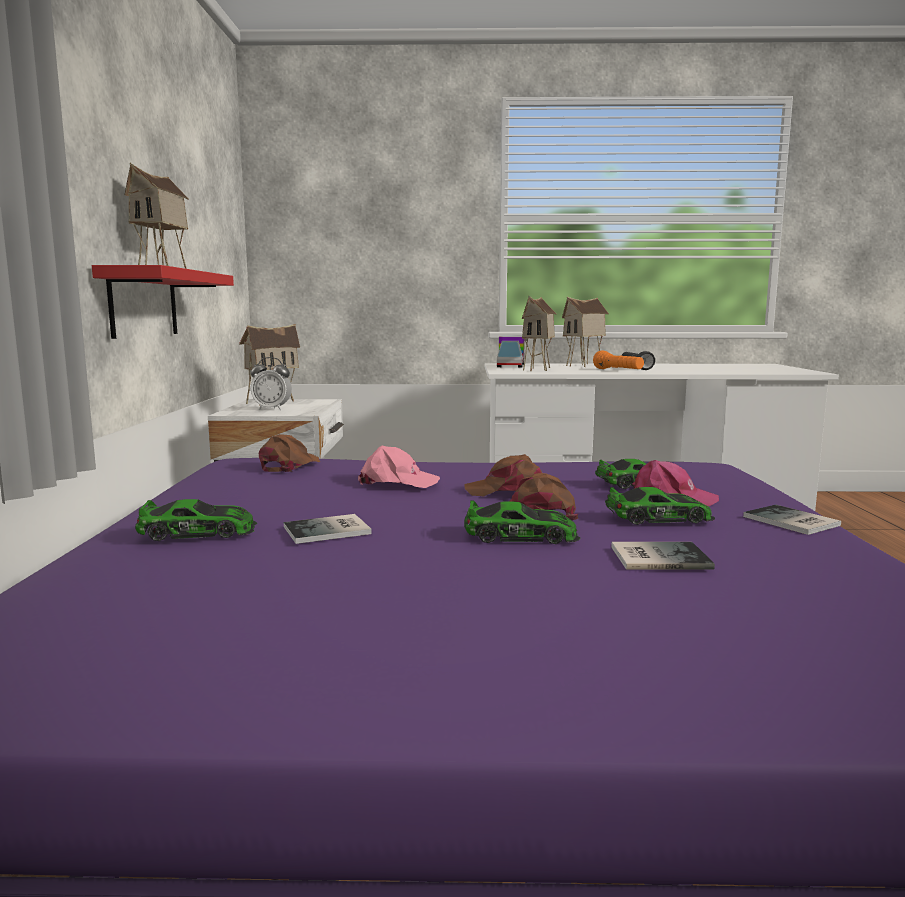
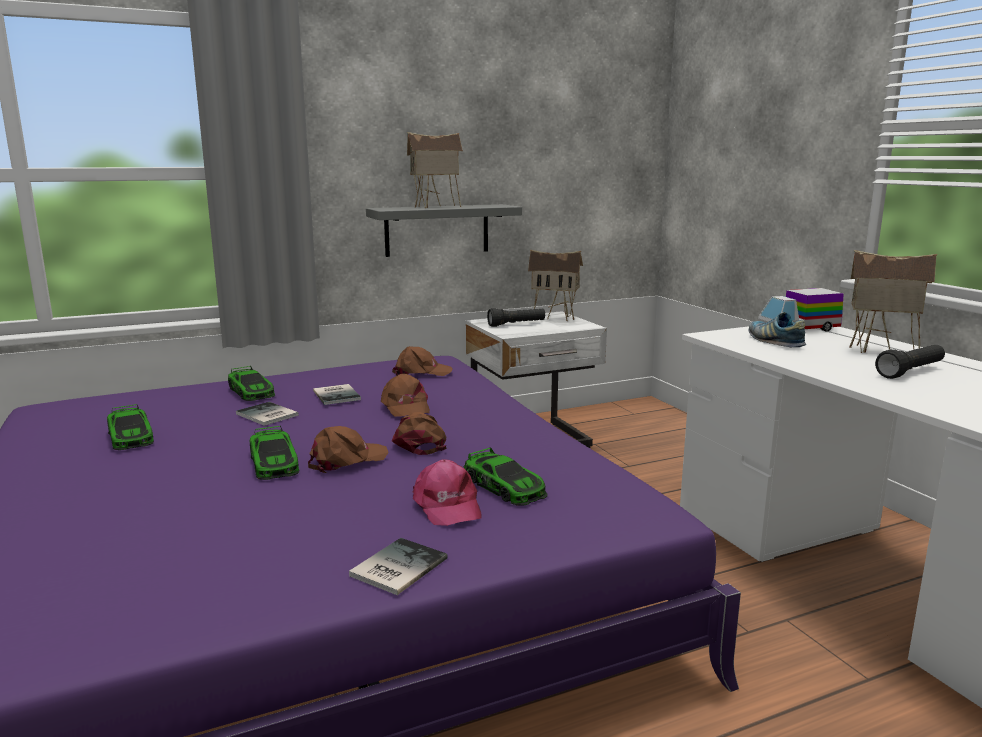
camera: 65 degrees right, 5 degrees up
red shelf [92,265,234,339] -> grey shelf [366,204,522,257]
alarm clock [251,357,292,410] -> black flashlight [487,308,545,327]
pink cap [358,446,440,488] -> brown cap [381,373,430,417]
toy house [522,296,556,371] -> shoe [749,312,806,347]
orange flashlight [593,350,644,369] -> none
toy car [605,487,715,525] -> toy car moved to [107,404,154,450]
book [611,542,715,570] -> book moved to [313,384,361,405]

